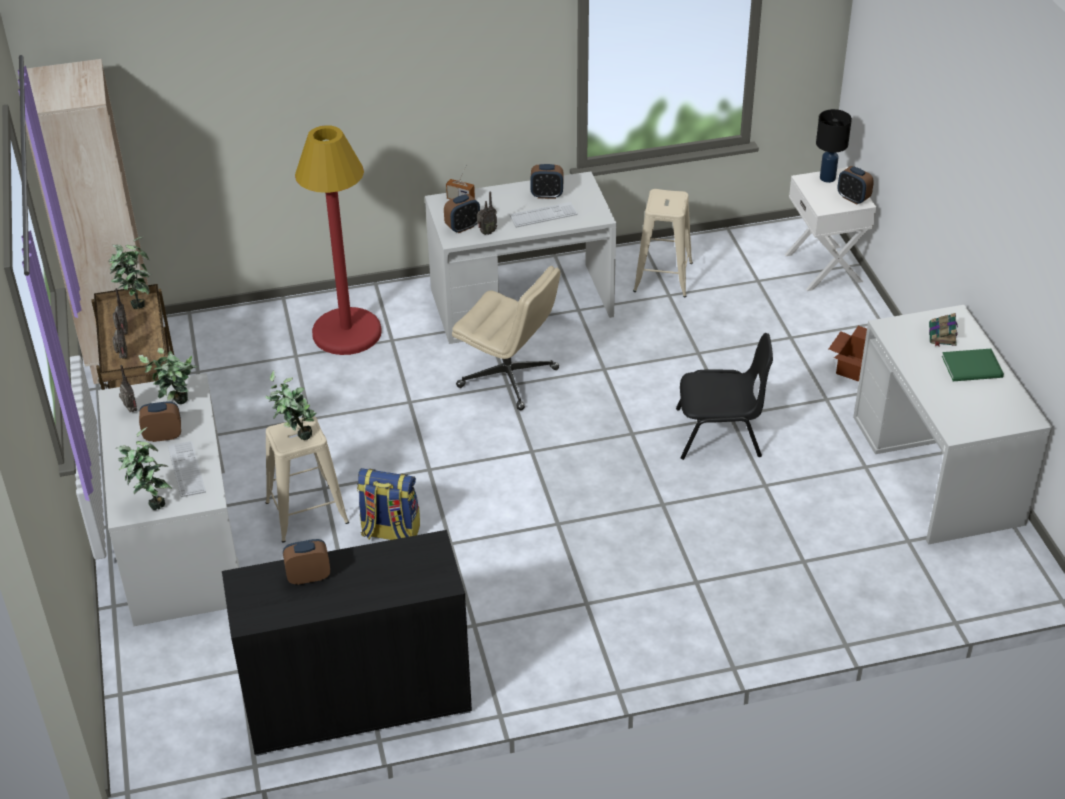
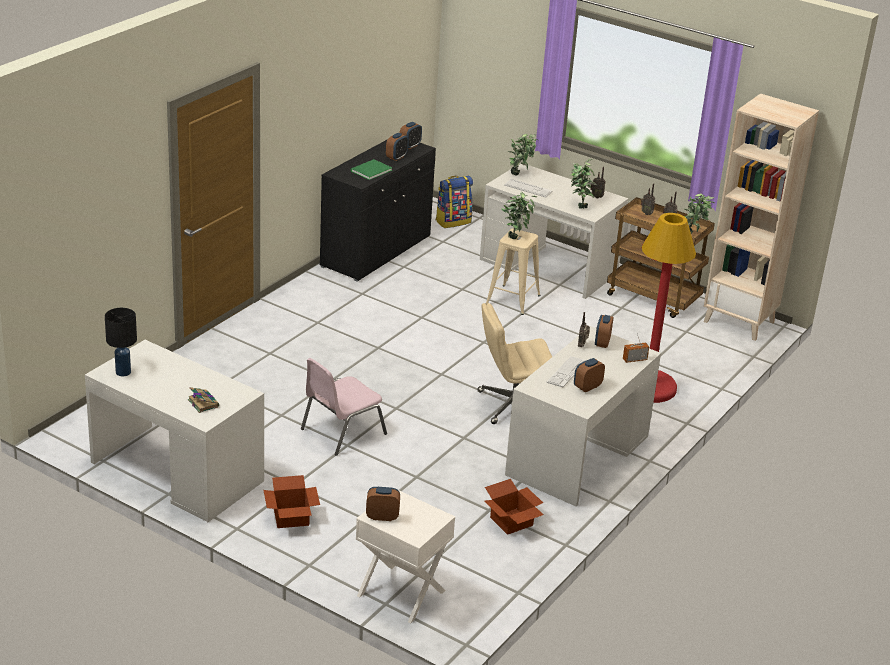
camera: 135 degrees right, 10 degrees down
alarm clock [139,402,181,442] -> alarm clock moved to [400,122,422,149]
backpack [357,468,420,540] -> backpack moved to [436,176,473,228]
beige stool [633,189,693,297] -> cardboard box [484,479,544,535]
black chair [676,333,773,460] -> pink chair [301,358,387,456]
black table lamp [816,109,852,183] -> black table lamp moved to [105,308,137,376]
green book [942,349,1004,381] -> green book moved to [351,159,392,180]

